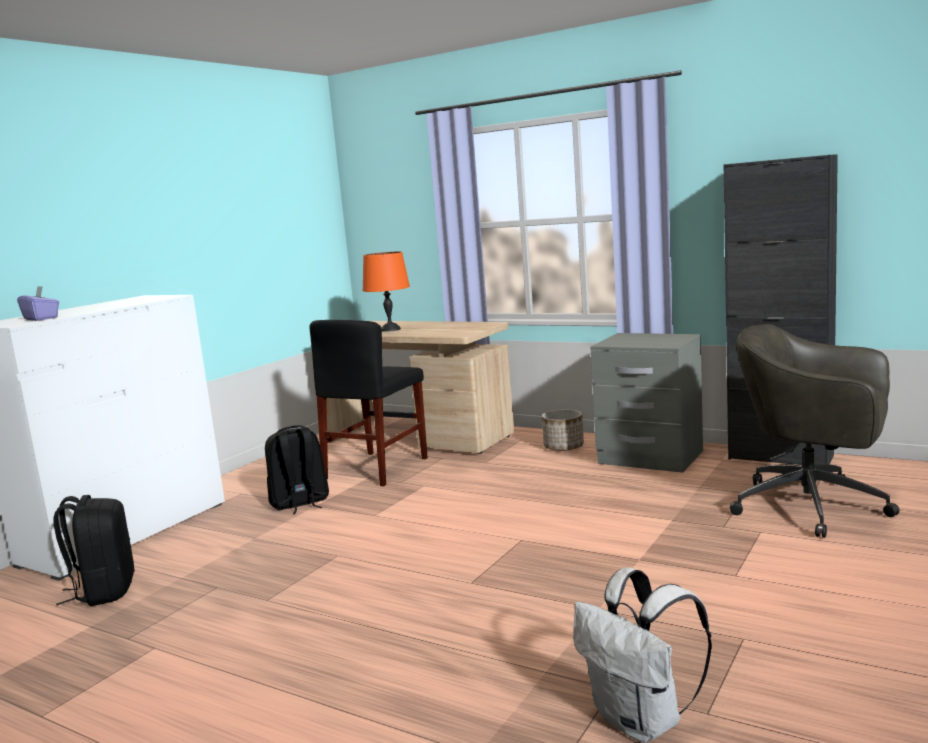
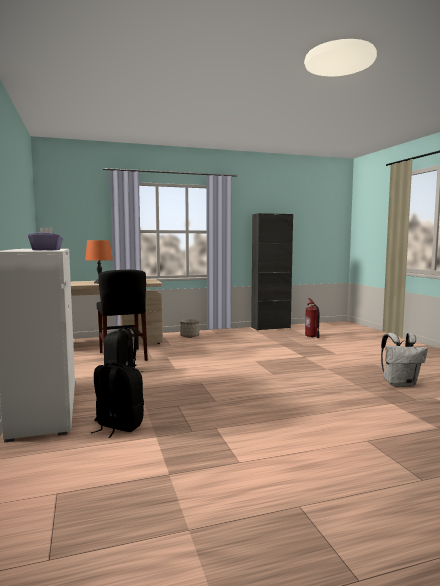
camera: 50 degrees left, 5 degrees down
grey nightstand [590,333,703,473] -> none
grey office chair [730,324,900,538] -> fire extinguisher [305,298,320,338]

